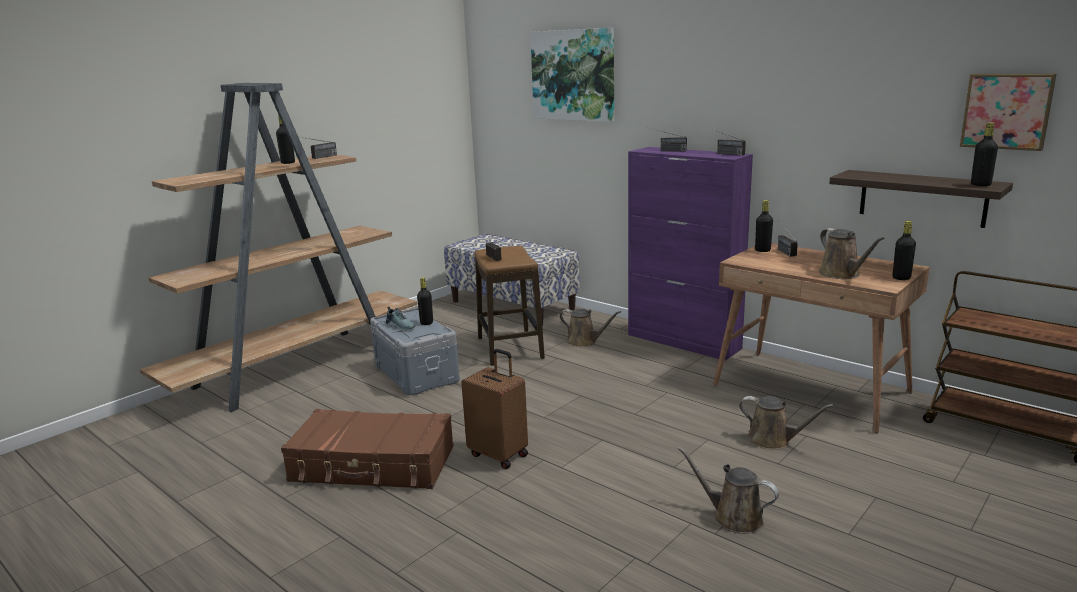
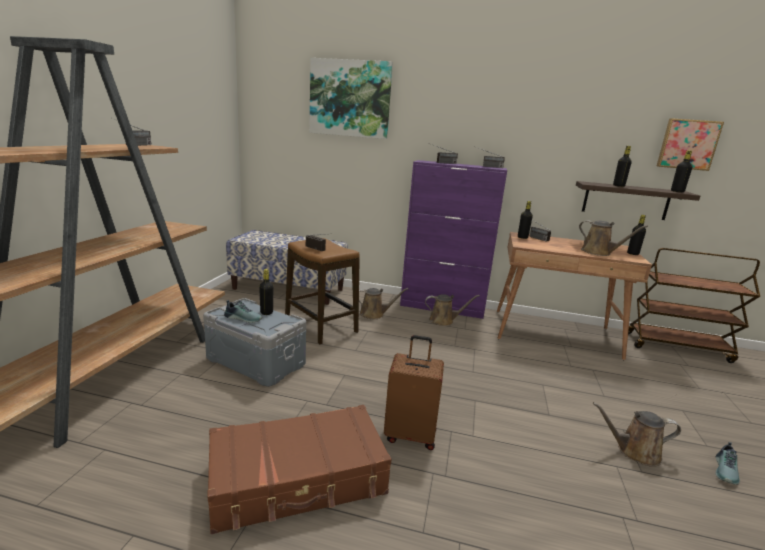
camera: 30 degrees left, 0 degrees up
black bottle [276,114,295,164] -> black bottle moved to [613,146,632,187]
brown watering can [739,396,834,450] -> brown watering can moved to [425,294,480,326]
none -> shoe [715,442,740,485]

